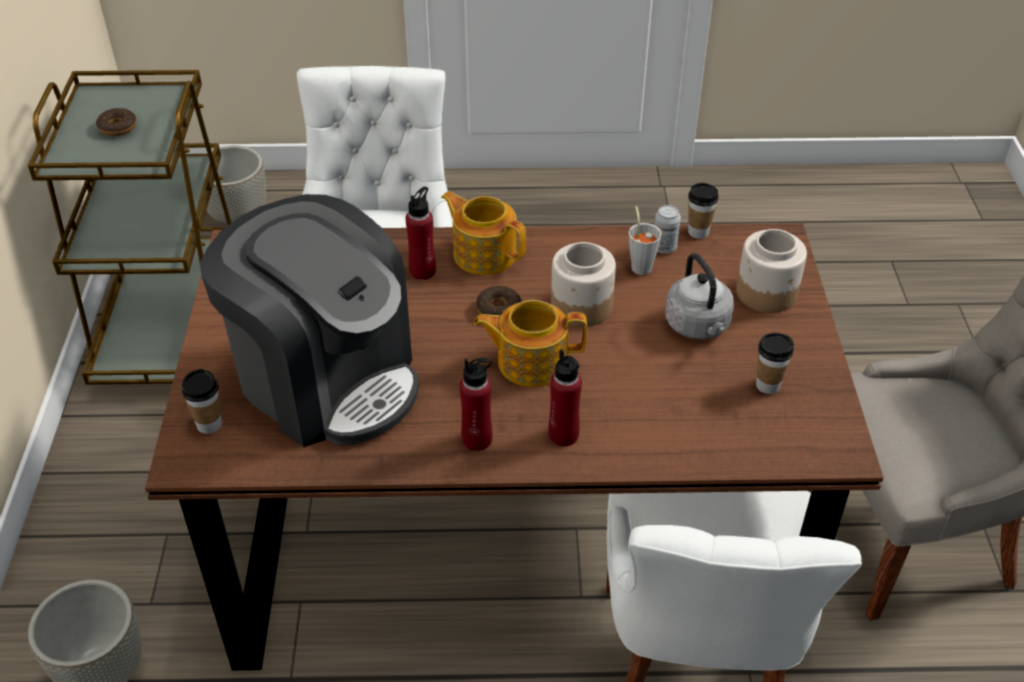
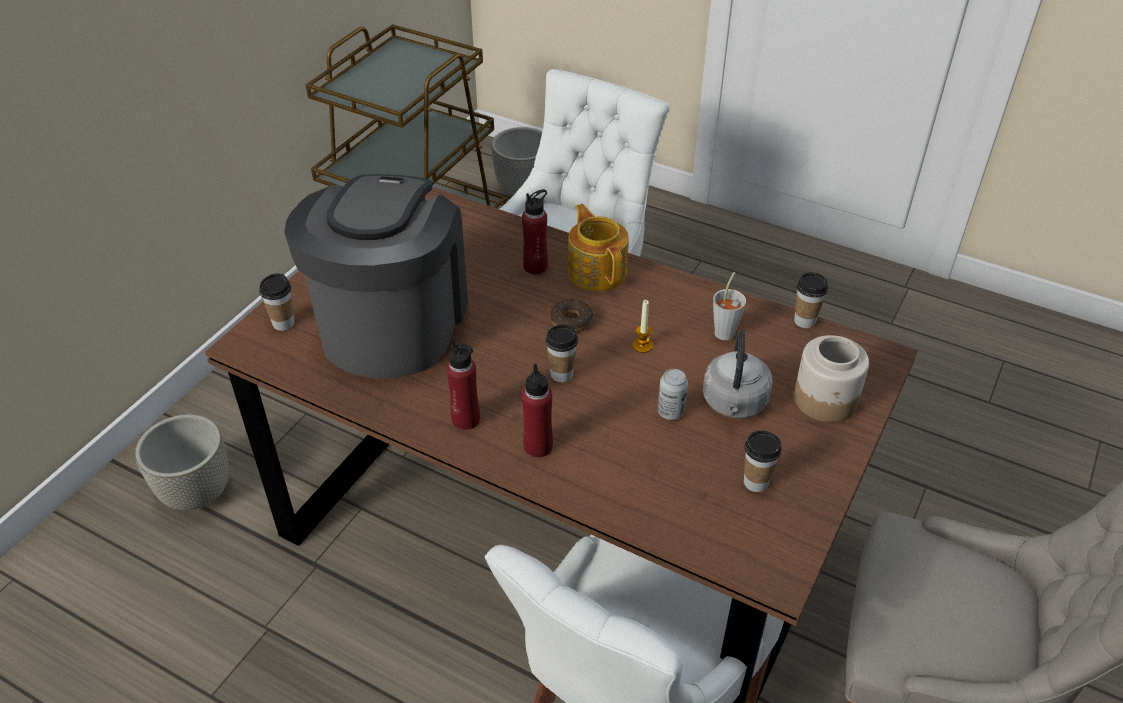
camera: 30 degrees right, 0 degrees up
donut [96,108,136,136] -> none
coffee machine [200,194,419,447] -> coffee machine turned 150 degrees counterclockwise [284,174,468,379]
teapot [474,300,587,387] -> cup [545,324,578,382]
jar [551,242,616,327] -> candle [632,300,653,353]
can [654,205,681,254] -> can moved to [658,369,688,420]

